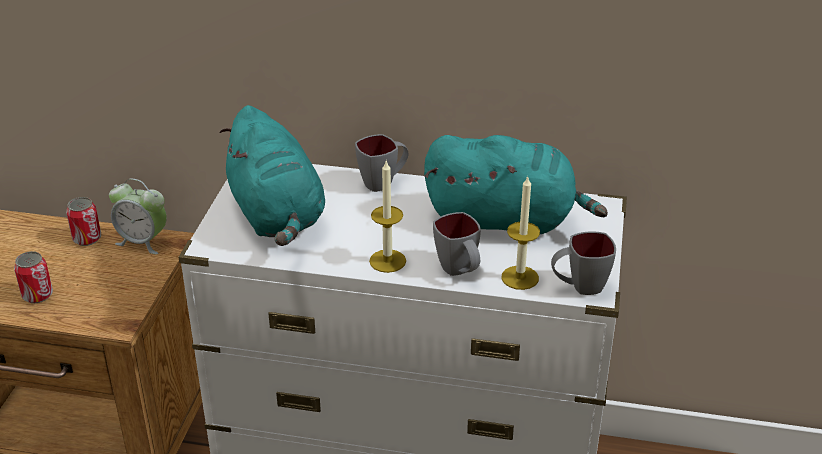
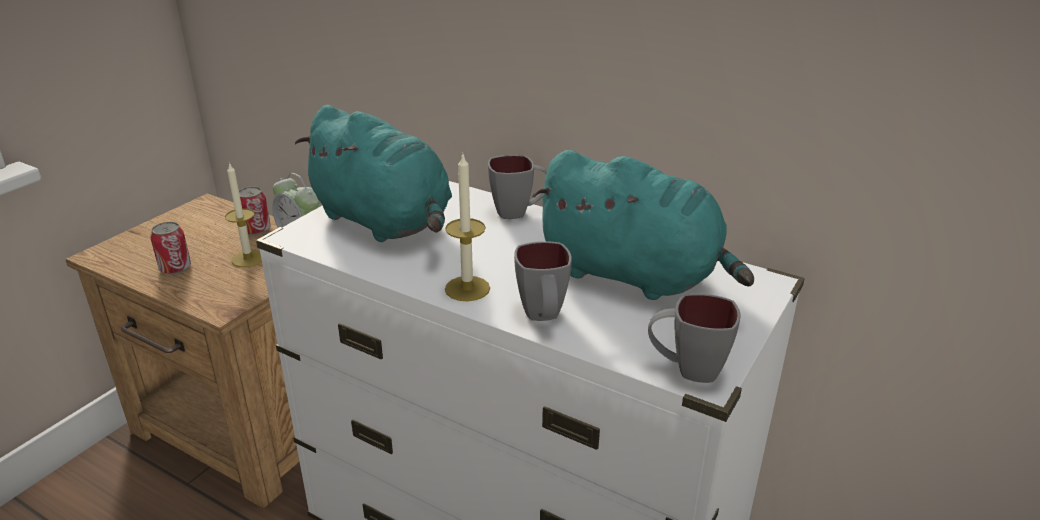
camera: 20 degrees right, 5 degrees down
turquoise plush toy [220,105,325,246] -> turquoise plush toy turned 45 degrees counterclockwise [295,105,452,242]
candle [501,175,540,290] -> candle moved to [225,162,262,267]

